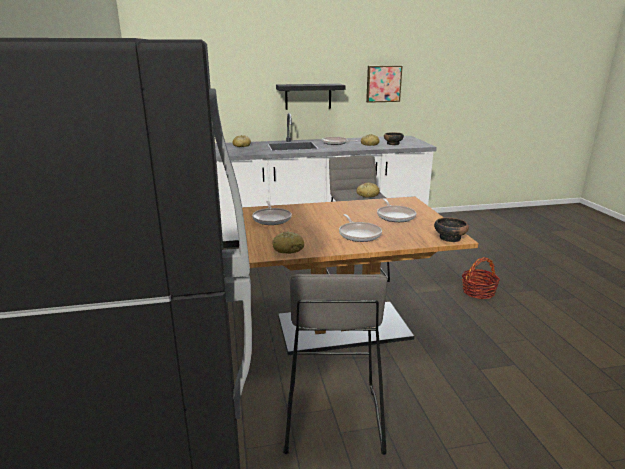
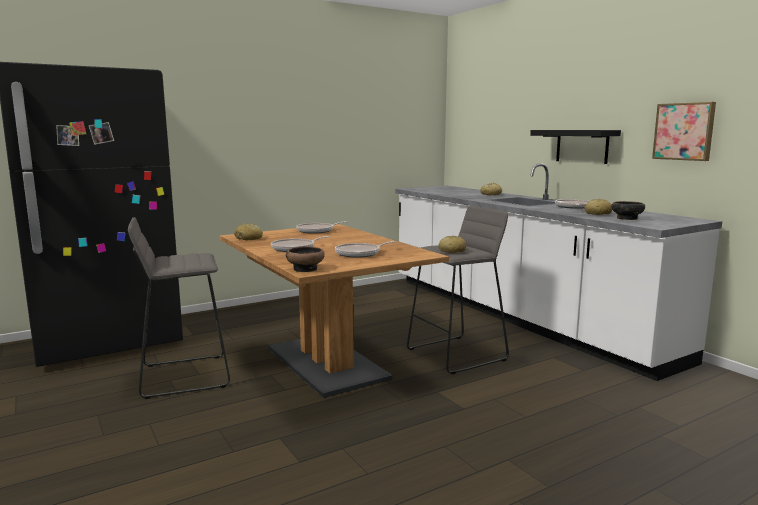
camera: 70 degrees right, 10 degrees down
basket [462,257,500,299] -> none

